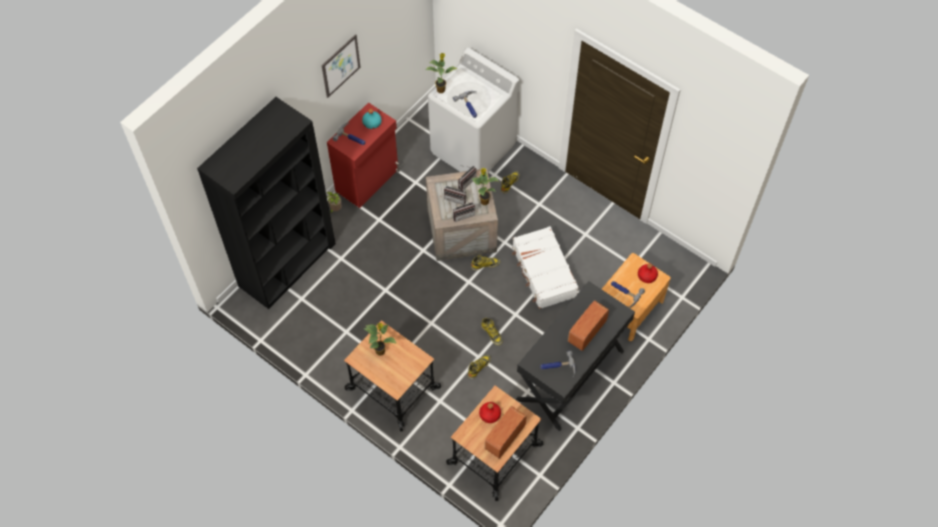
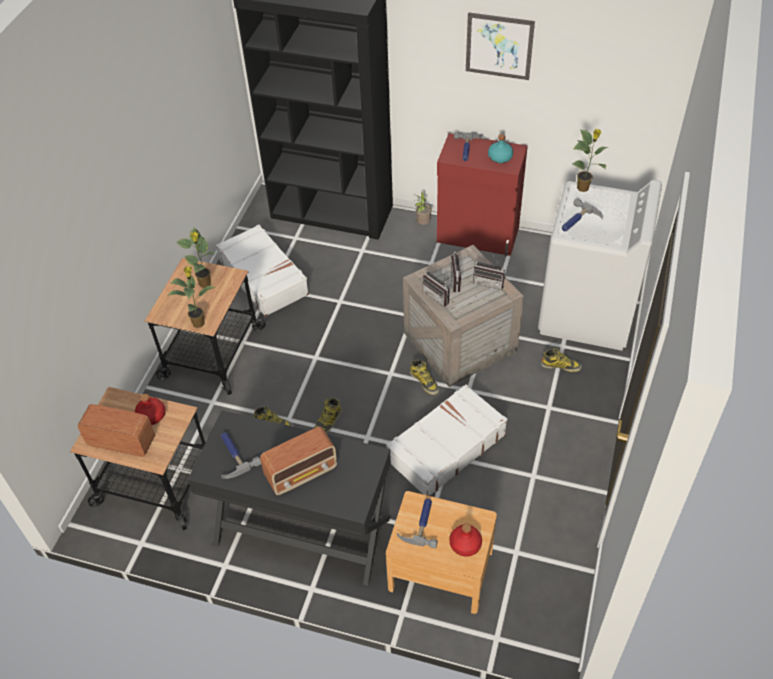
camera: 70 degrees right, 10 degrees down
potted plant [471,168,500,205] -> potted plant moved to [167,266,215,328]
radio [568,300,609,351] -> radio turned 135 degrees clockwise [260,426,337,495]
none -> white suitcase [216,225,309,317]

